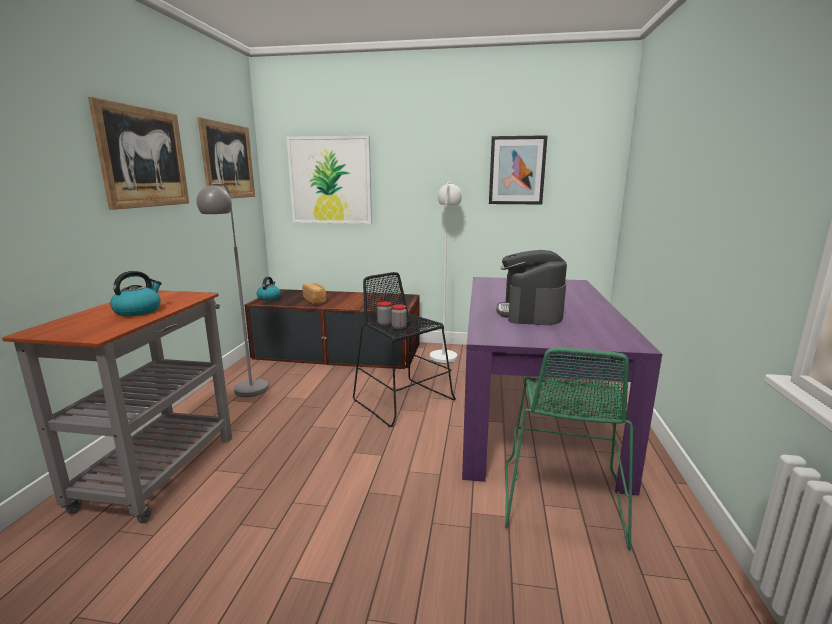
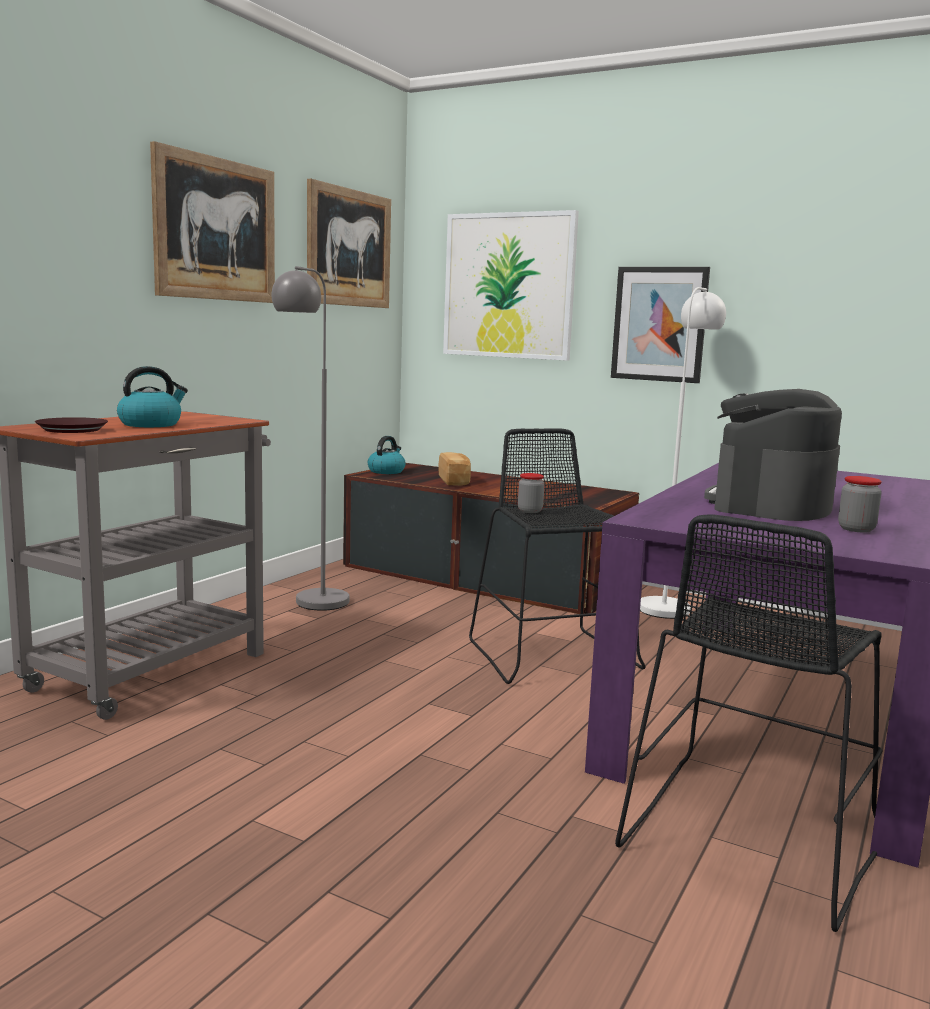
camera: 20 degrees right, 5 degrees down
jar [391,304,407,329] -> jar moved to [838,476,882,533]
picture [489,135,548,205] -> picture moved to [611,267,710,383]
green stool [505,347,633,550] -> black stool [615,514,883,932]
none -> brown plate [35,417,108,433]

